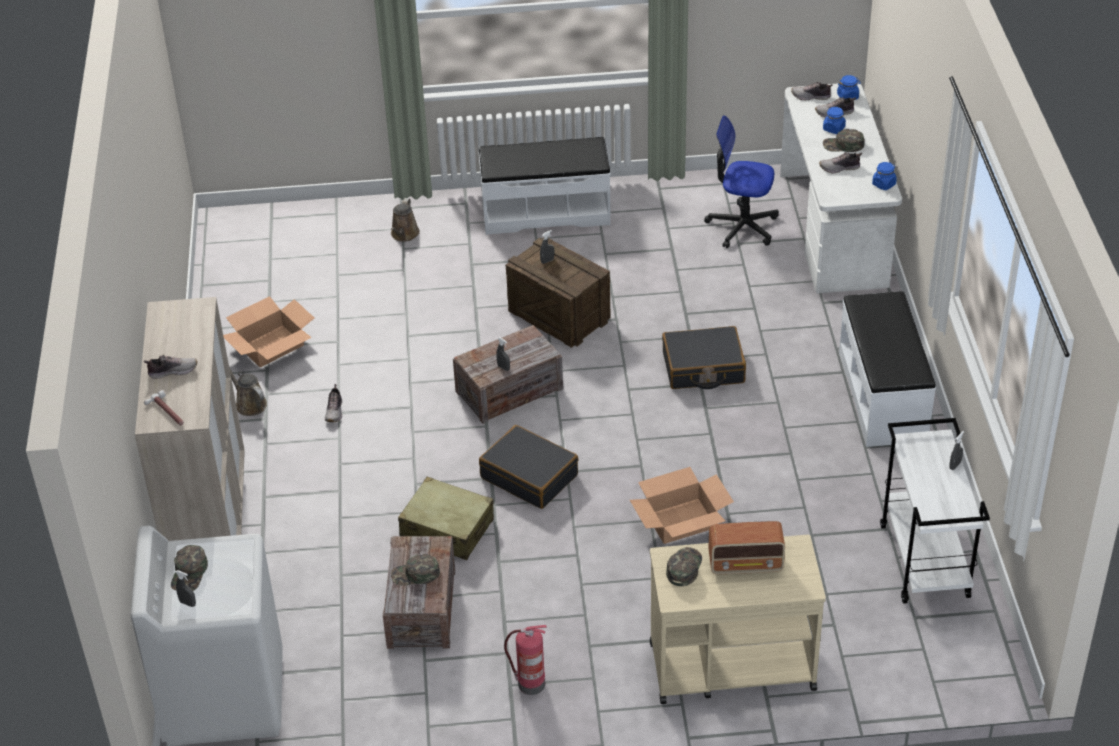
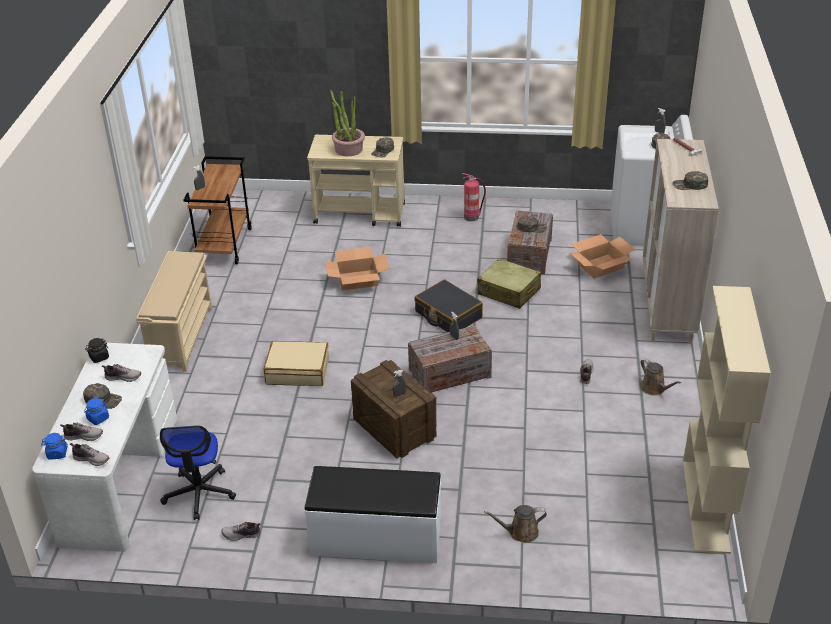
camera: 170 degrees left, 5 degrees down
shoe [144,355,197,379] -> shoe moved to [221,522,261,541]
cardboard box [223,296,314,368] -> cardboard box moved to [570,234,635,279]
brown watering can [391,198,420,242] -> brown watering can turned 120 degrees counterclockwise [484,505,547,543]
black suitcase [662,326,746,389] -> beige suitcase [264,341,329,386]
office chair [704,115,779,248] -> office chair turned 60 degrees clockwise [160,426,236,520]
radio [708,521,785,574] -> potted plant [330,90,365,156]
white bench [839,291,936,447] -> beige shoe rack [136,251,212,372]
blue jar [872,162,897,190] -> black jar [85,338,109,363]
white cart [880,418,990,604] -> brown cart [183,156,252,264]
none -> green cap [673,171,708,190]
none -> beige bookcase [683,286,771,554]

